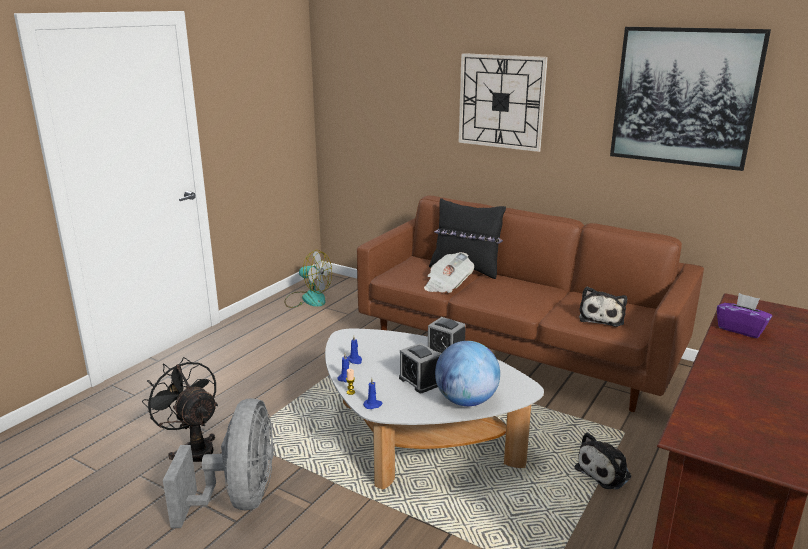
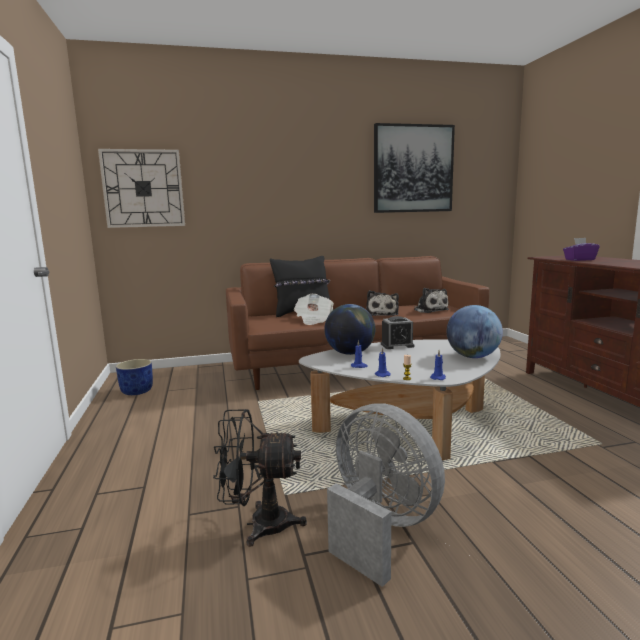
camera: 45 degrees left, 10 degrees down
fan [284,250,332,308] -> blue planter [116,359,153,395]
alarm clock [399,343,440,393] -> none
wall clock [459,53,548,152] -> wall clock moved to [98,149,185,228]
plush toy [574,432,631,489] -> plush toy moved to [366,290,399,316]
none -> globe [324,304,375,355]

